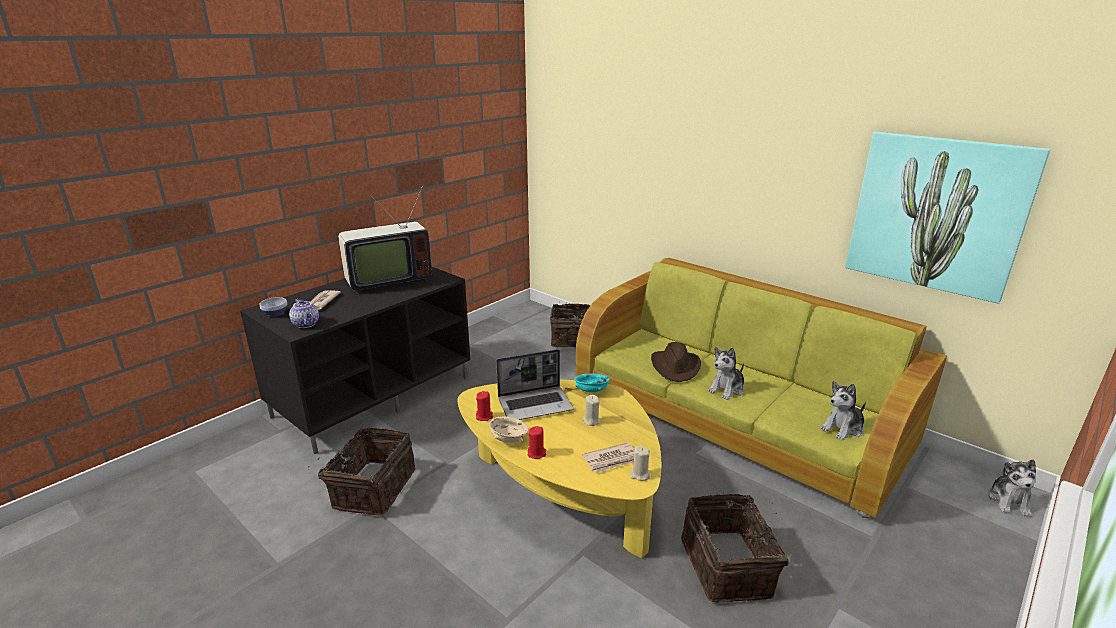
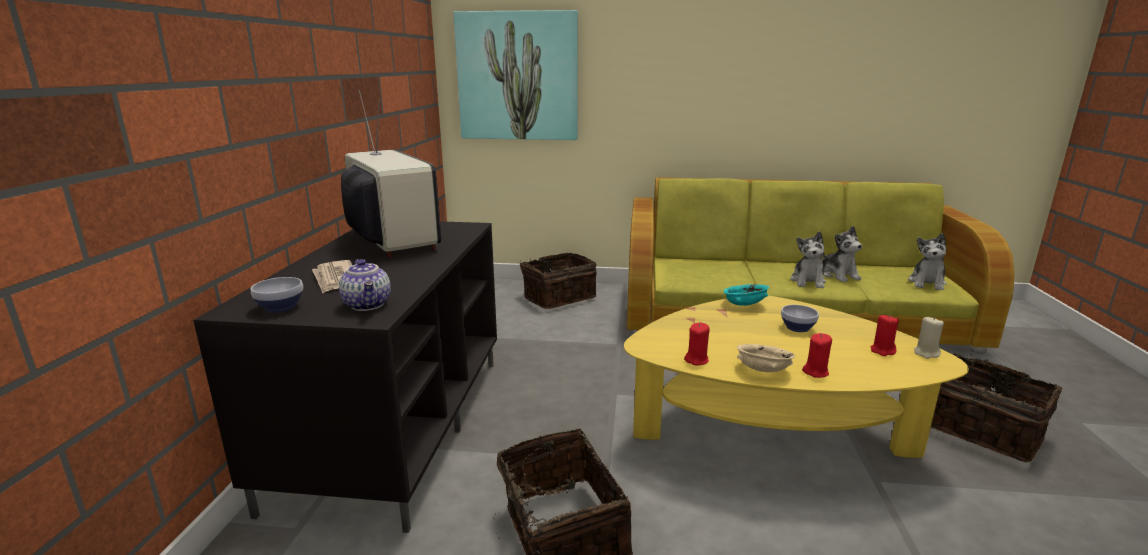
camera: 35 degrees left, 5 degrees down
teapot [289,299,319,328] -> teapot turned 45 degrees clockwise [339,259,391,311]
television [338,185,432,294] -> television turned 60 degrees counterclockwise [341,90,441,258]
laptop [496,349,574,420] -> none
newspaper [582,442,635,473] -> red candle [870,315,899,356]
beige candle [583,395,600,426] -> bowl [781,305,819,332]
brown hat [651,342,701,382] -> none
picture [845,132,1051,304] -> picture moved to [453,10,578,140]
plush toy [988,459,1036,517] -> plush toy moved to [822,226,862,282]

